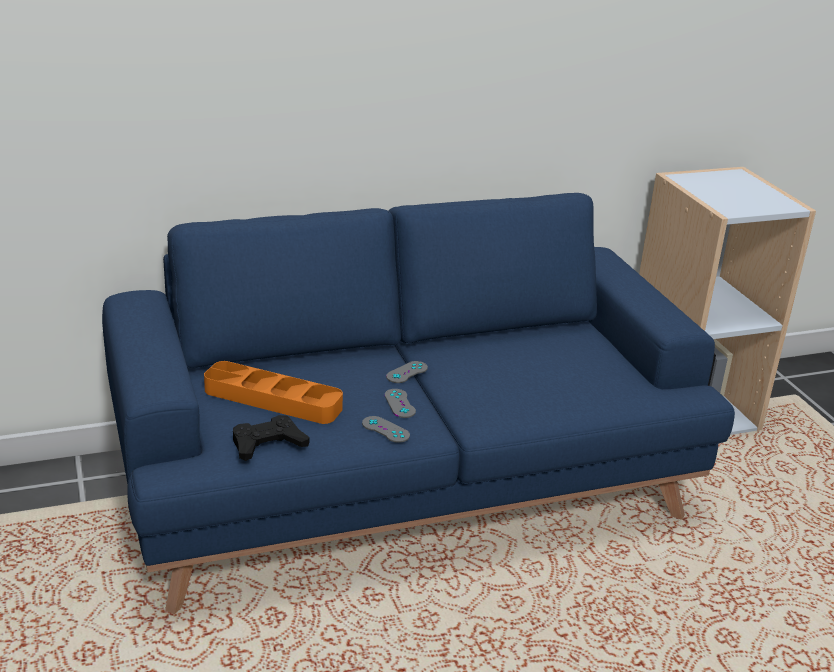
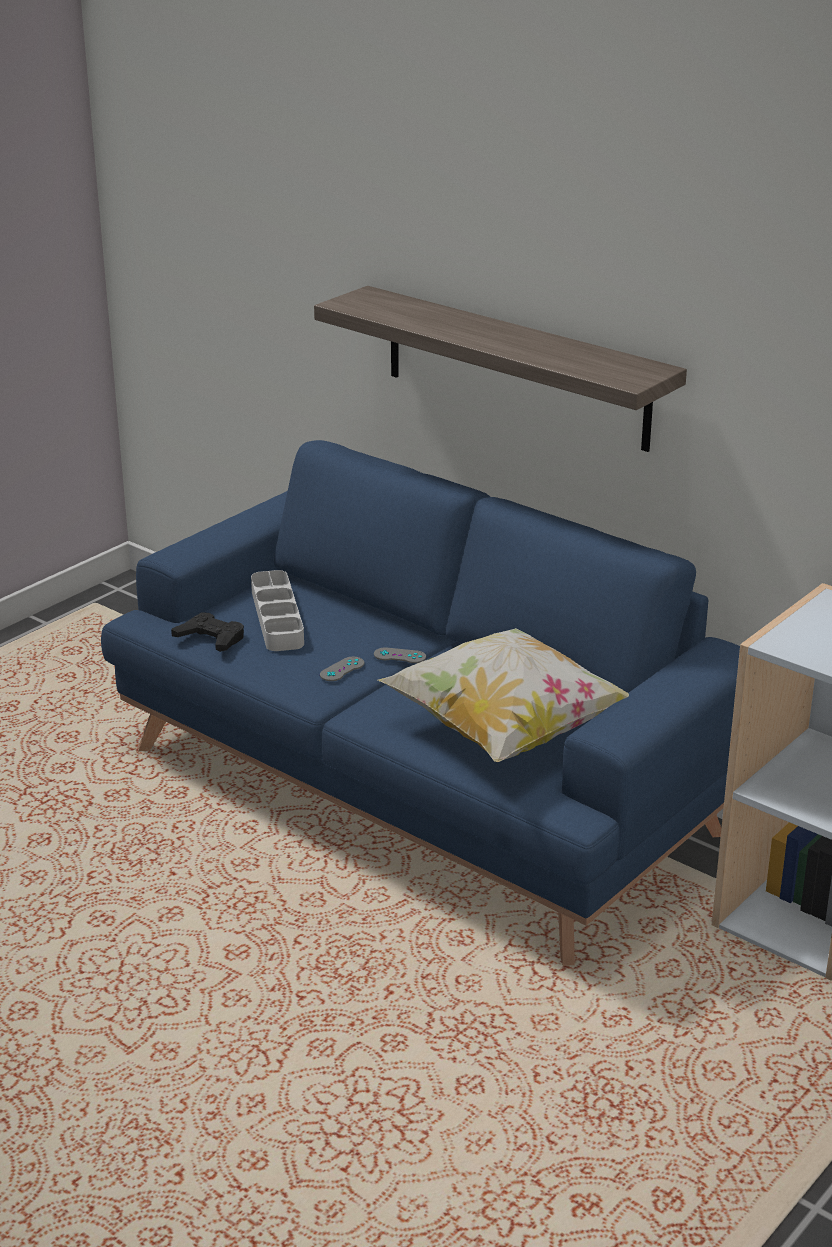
camera: 60 degrees right, 0 degrees up
orange tray [204,361,343,424] -> grey tray [251,570,304,651]
grey game controller [362,416,410,443] -> none
none -> shelf [314,286,687,452]
none -> pillow [378,628,629,762]

